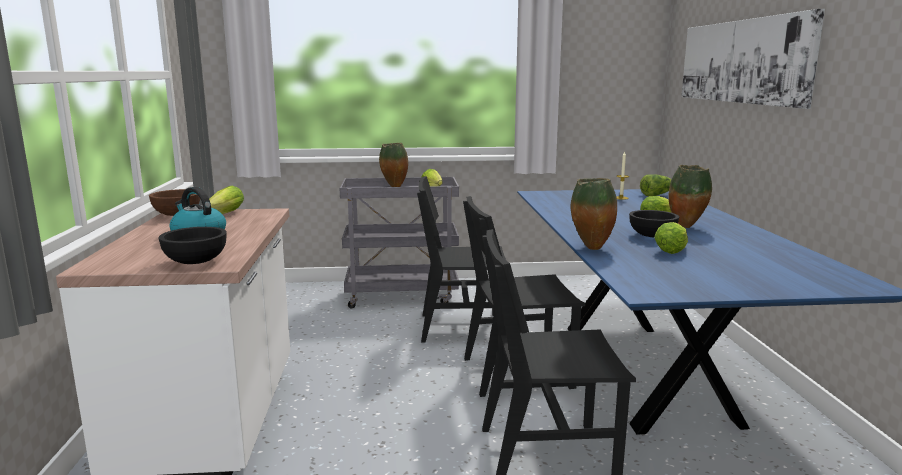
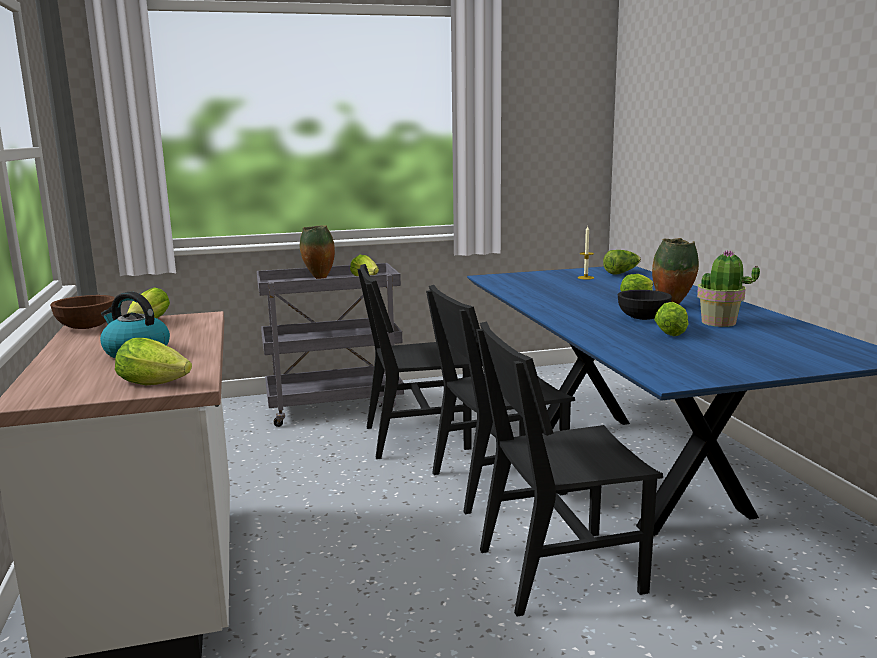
camera: 10 degrees left, 0 degrees up
black bowl [158,227,227,264] -> lettuce [115,338,192,385]
vase [571,178,617,250] -> none
picture [681,9,825,109] -> none
none -> potted plant [697,250,760,327]

